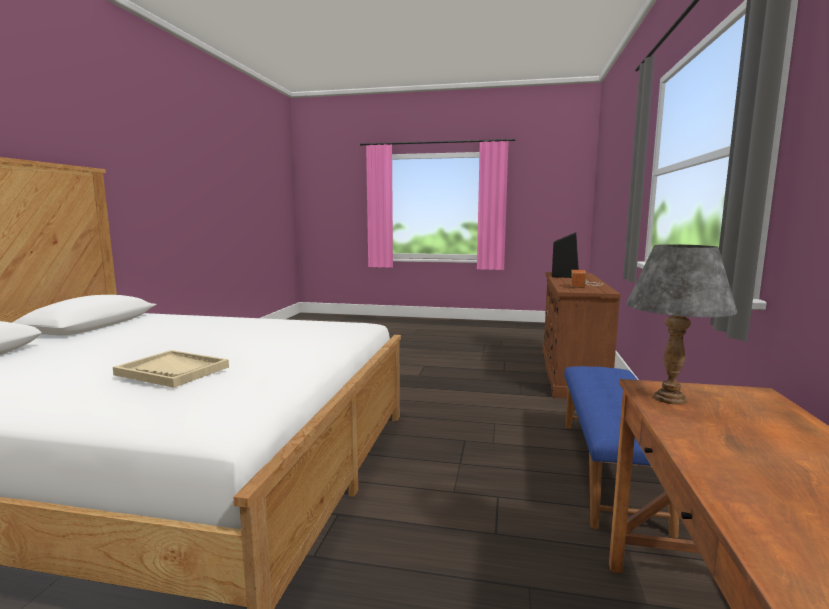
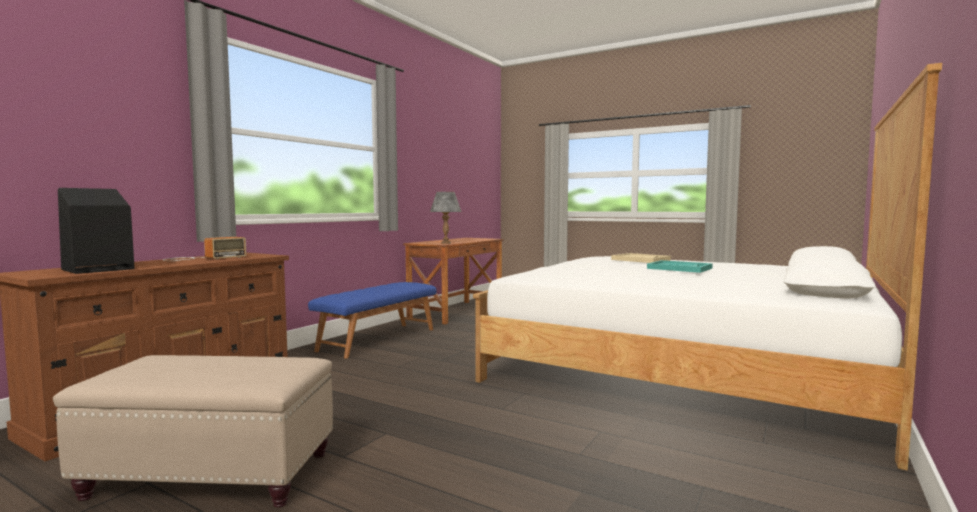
camera: 160 degrees left, 5 degrees down
none -> beige ottoman [53,355,333,507]
none -> turquoise tray [647,260,713,273]

